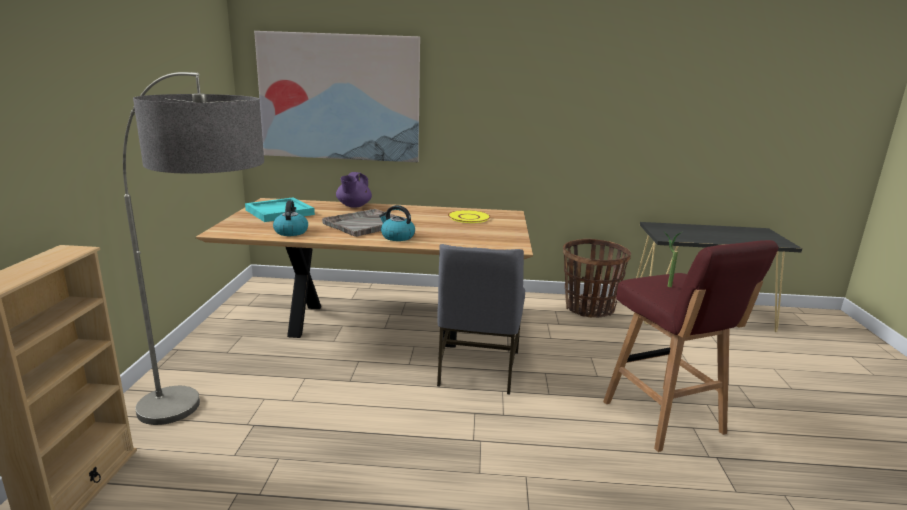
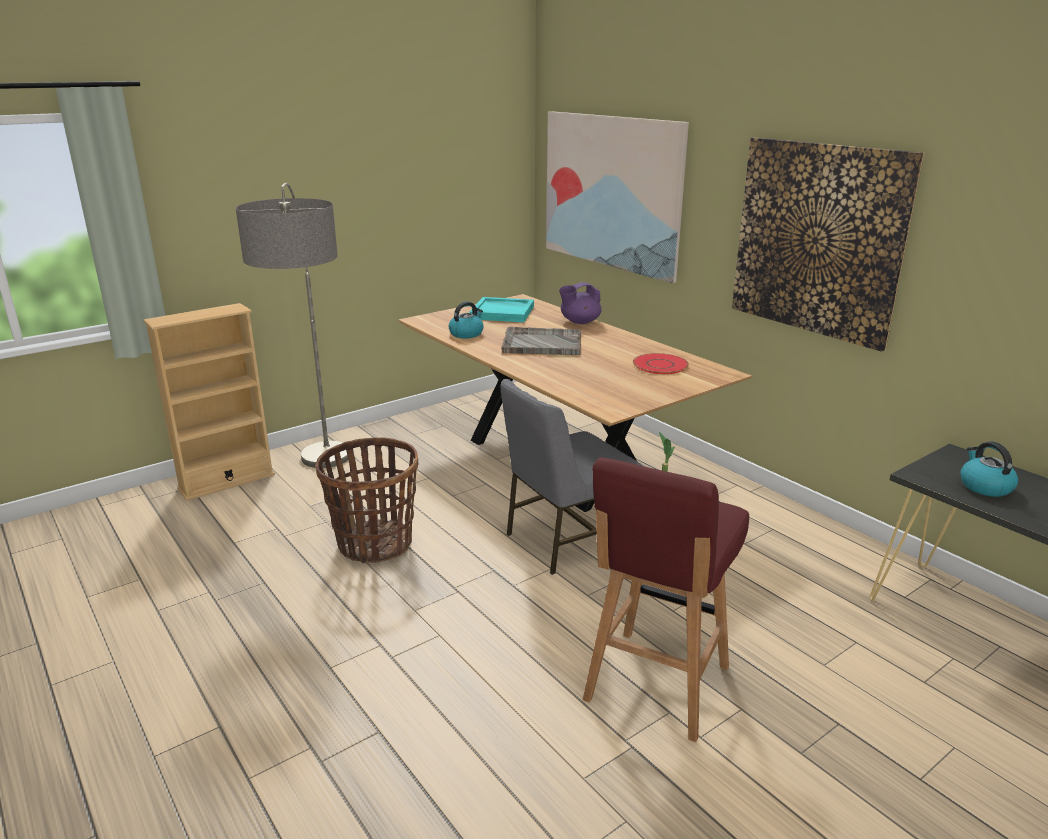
camera: 50 degrees right, 5 degrees up
kettle [379,205,415,241] -> kettle moved to [961,442,1018,497]
yellow plate [448,210,491,223] -> red plate [633,353,689,374]
basket [563,239,631,318] -> basket moved to [315,437,418,563]
none -> picture [732,137,924,352]

